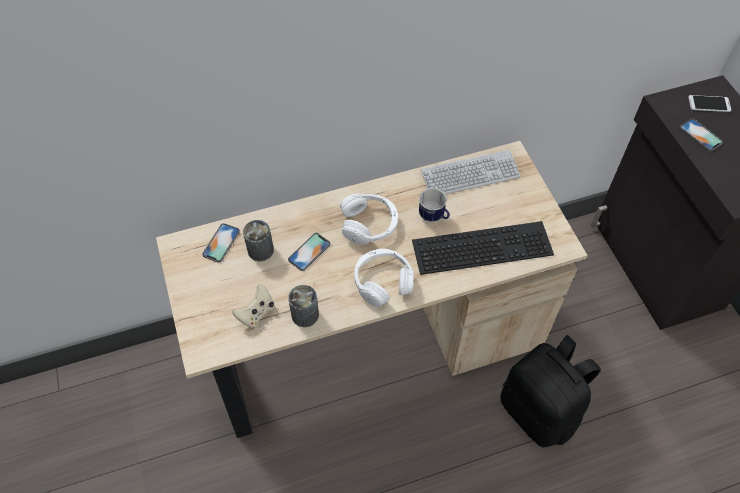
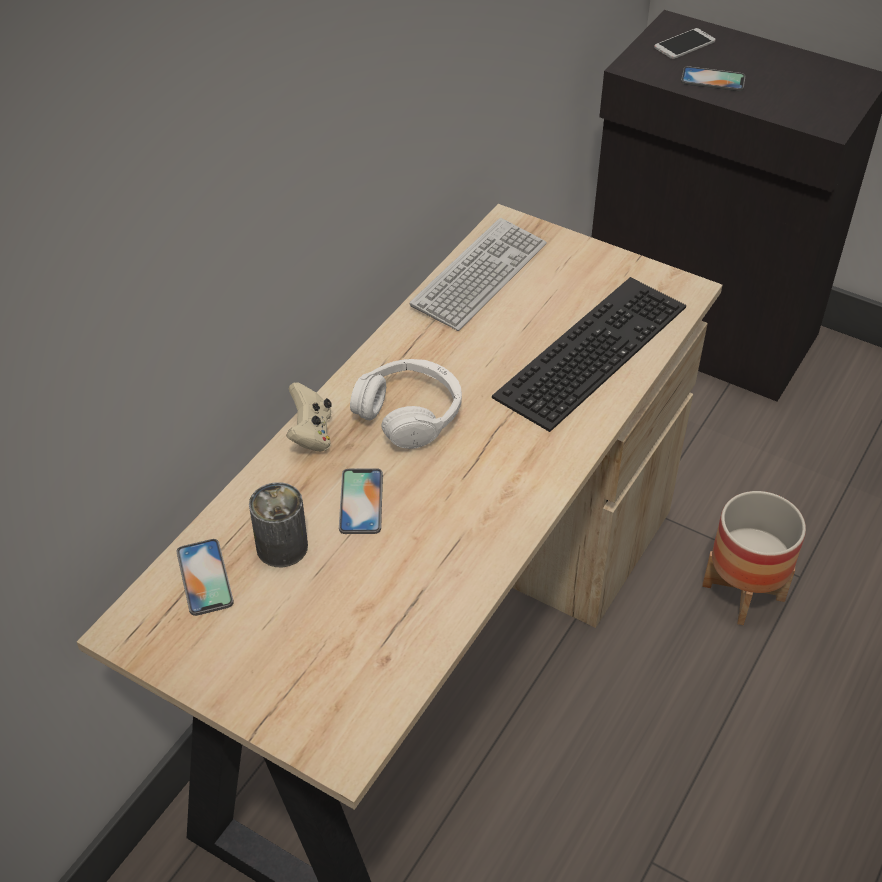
camera: 40 degrees left, 10 degrees down
beige game controller [232,284,275,329] -> beige game controller moved to [286,382,332,452]
can [288,285,319,327] -> none
white headphones [354,249,414,307] -> none
mug [419,188,450,222] -> none
black backpack [500,335,601,447] -> planter [702,491,806,625]

